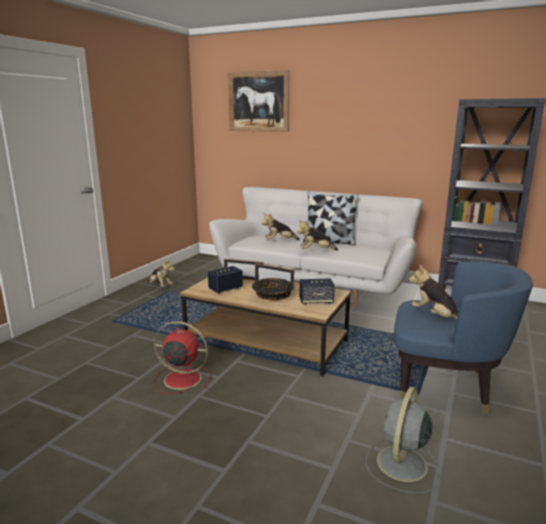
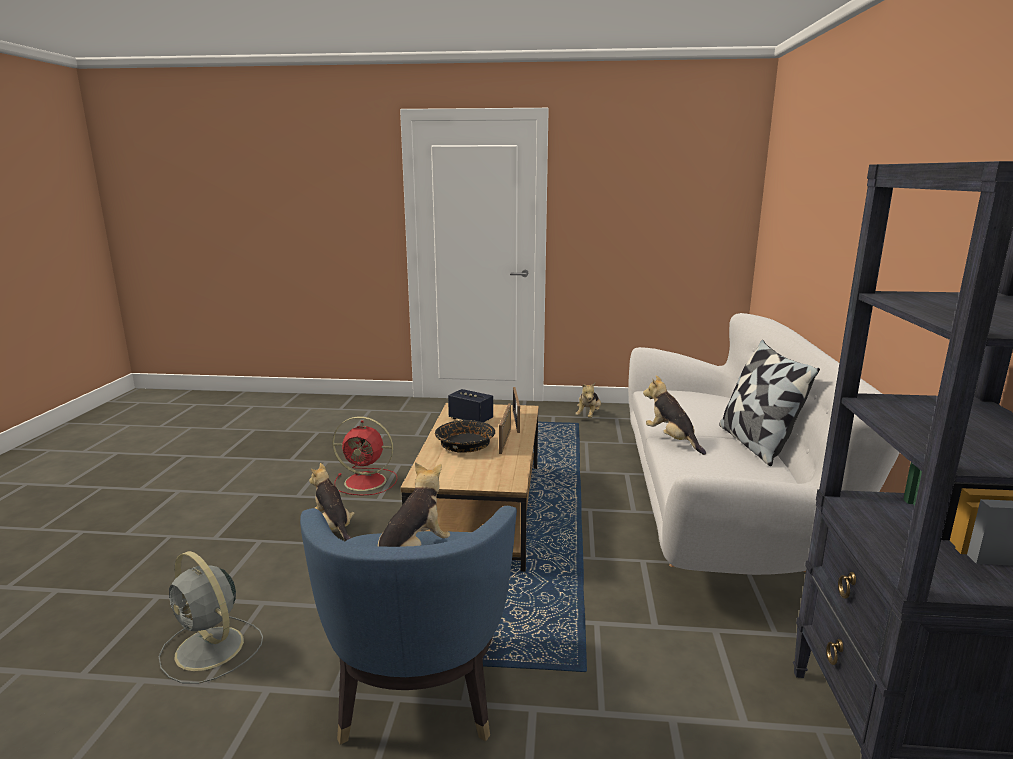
camera: 70 degrees right, 0 degrees up
red fan [153,321,210,394] -> red fan turned 105 degrees clockwise [332,416,397,496]
picture [228,70,289,132] -> none
plush toy [262,213,300,240] -> plush toy moved to [309,463,355,541]
speaker [299,279,335,305] -> none
grey fan [366,387,439,493] -> grey fan turned 150 degrees counterclockwise [158,551,263,684]

